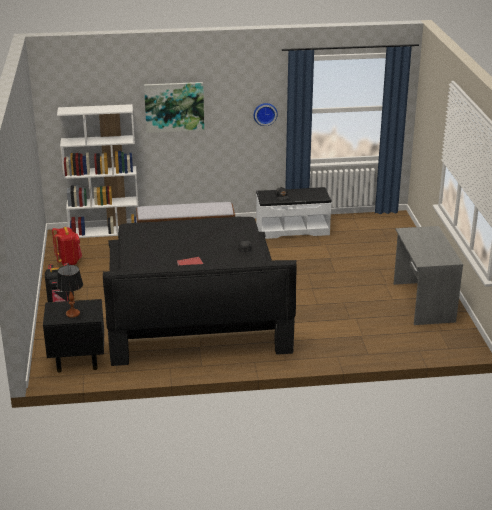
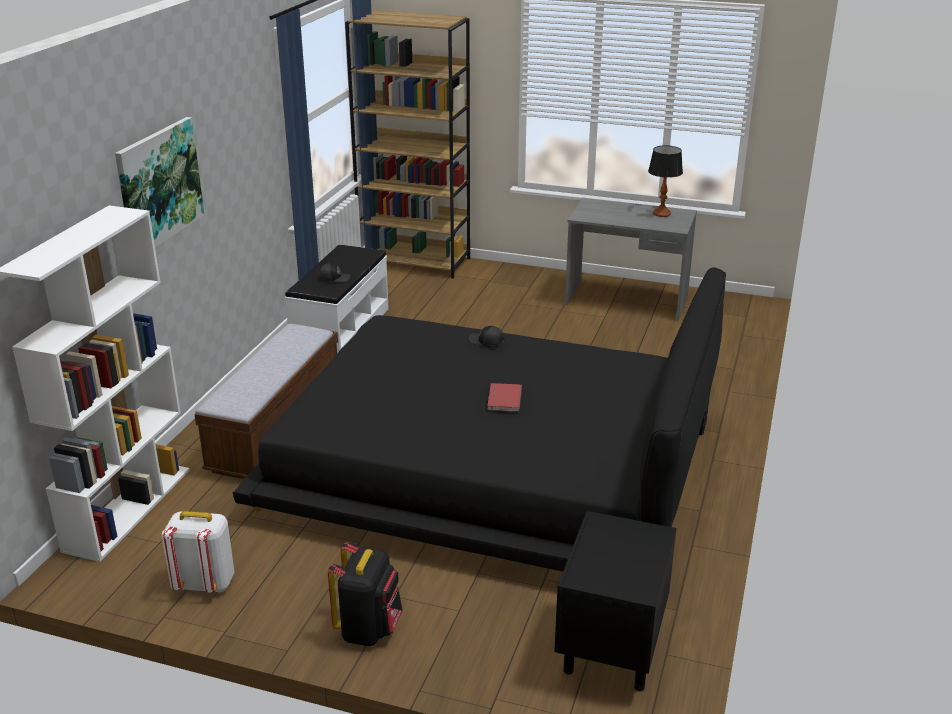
camera: 65 degrees left, 0 degrees up
red backpack [52,227,82,265] -> white backpack [162,511,234,593]
table lamp [57,265,83,318] -> table lamp moved to [648,145,683,217]
wall clock [254,103,278,126] -> none
none -> brown bookcase [345,10,470,279]

